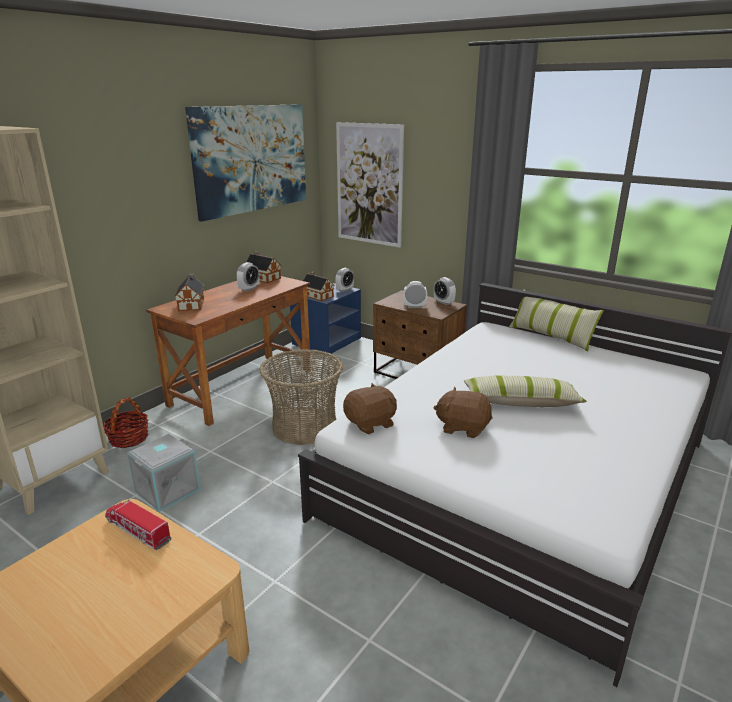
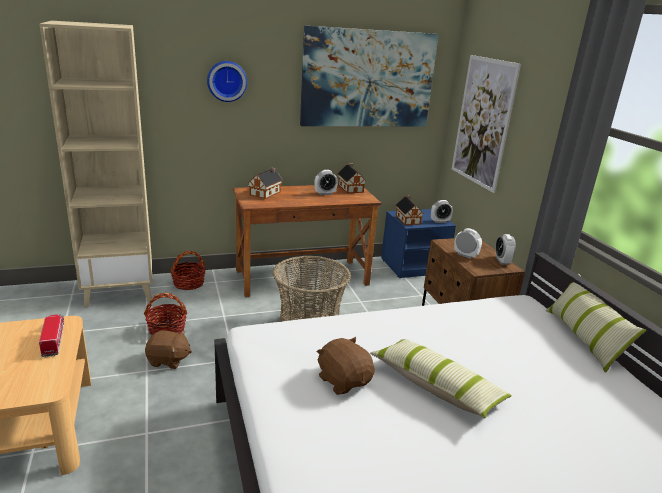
camera: 35 degrees right, 0 degrees up
grey storage box [127,434,201,512] -> basket [144,293,187,335]
brown plush toy [343,383,397,434] -> brown plush toy moved to [145,330,192,369]
none -> wall clock [207,61,247,102]

